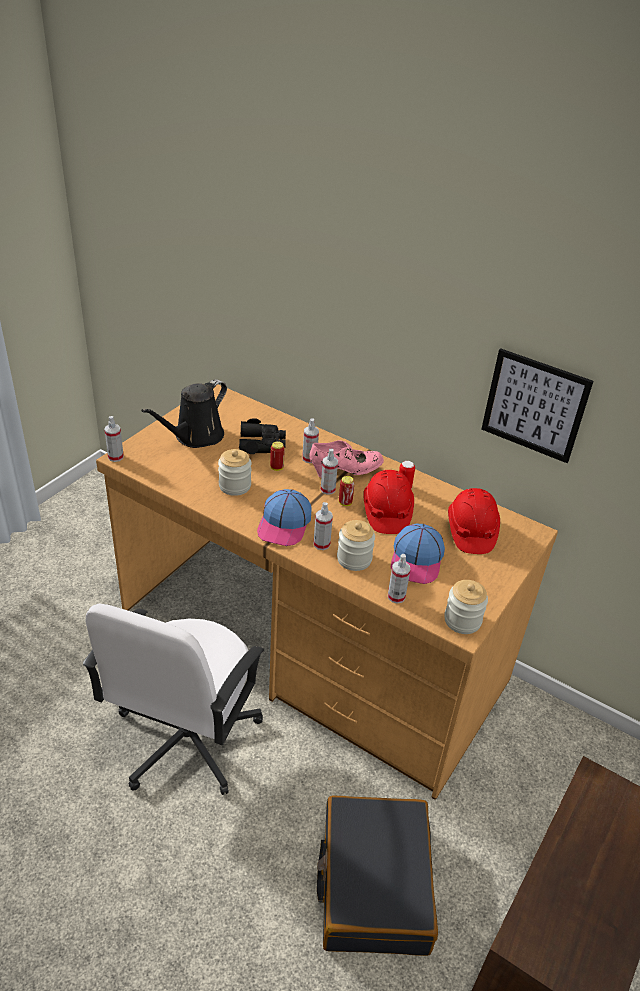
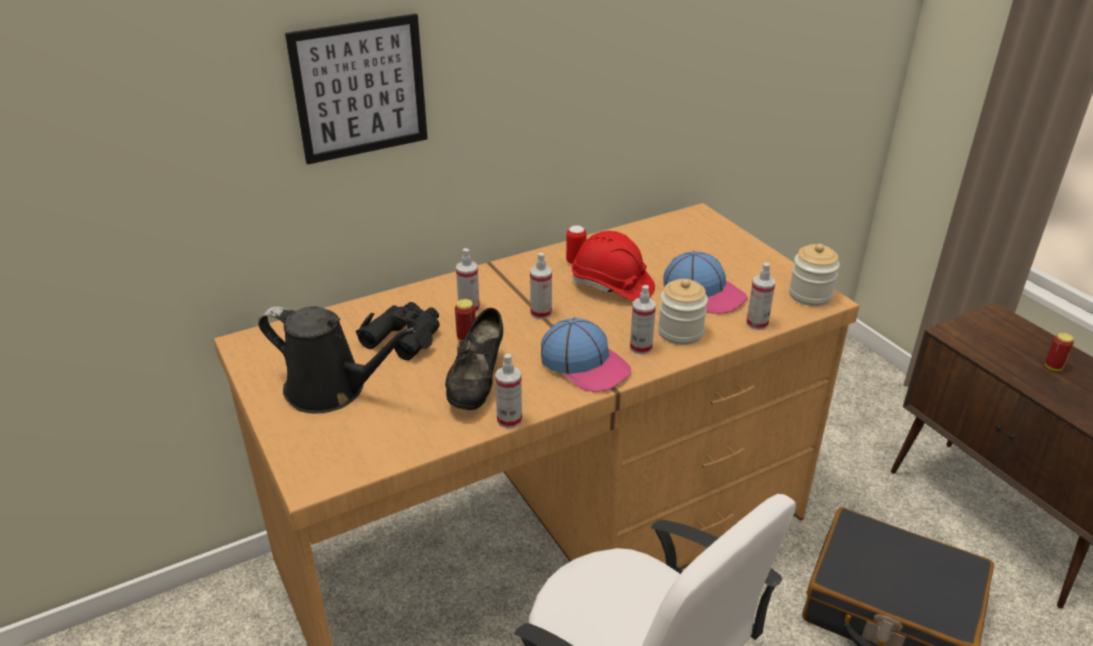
camera: 60 degrees left, 5 degrees down
spray bottle [104,416,124,462] -> spray bottle moved to [495,353,522,429]
black watering can [141,379,227,448] -> black watering can turned 45 degrees counterclockwise [258,306,416,413]
jar [218,449,252,496] -> black shoe [445,308,503,410]
pink shoe [309,440,384,477] -> none
can [339,476,355,506] -> can moved to [1045,333,1074,371]
red hard hat [448,488,500,554] -> none
picture [481,348,594,463] -> picture moved to [285,14,428,165]

